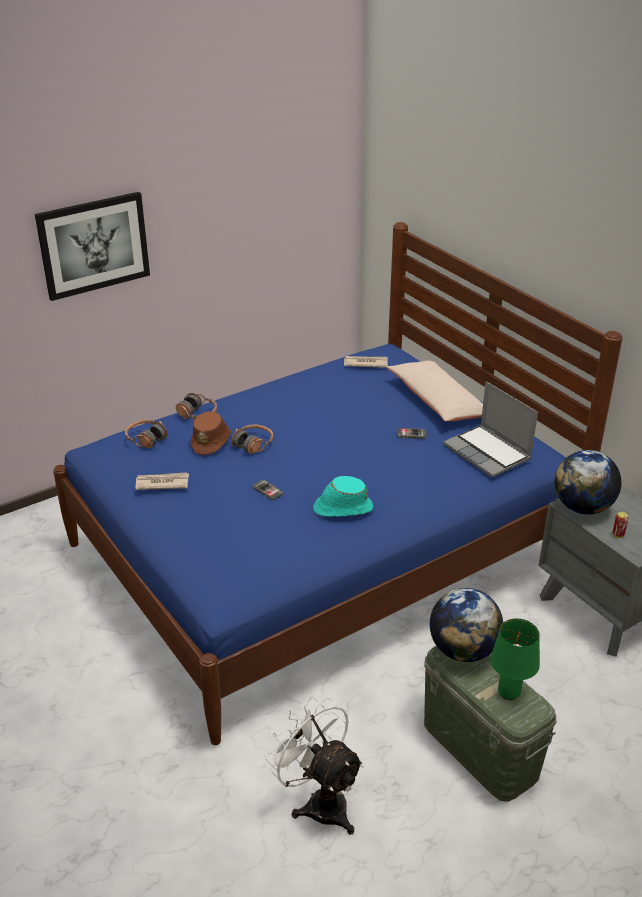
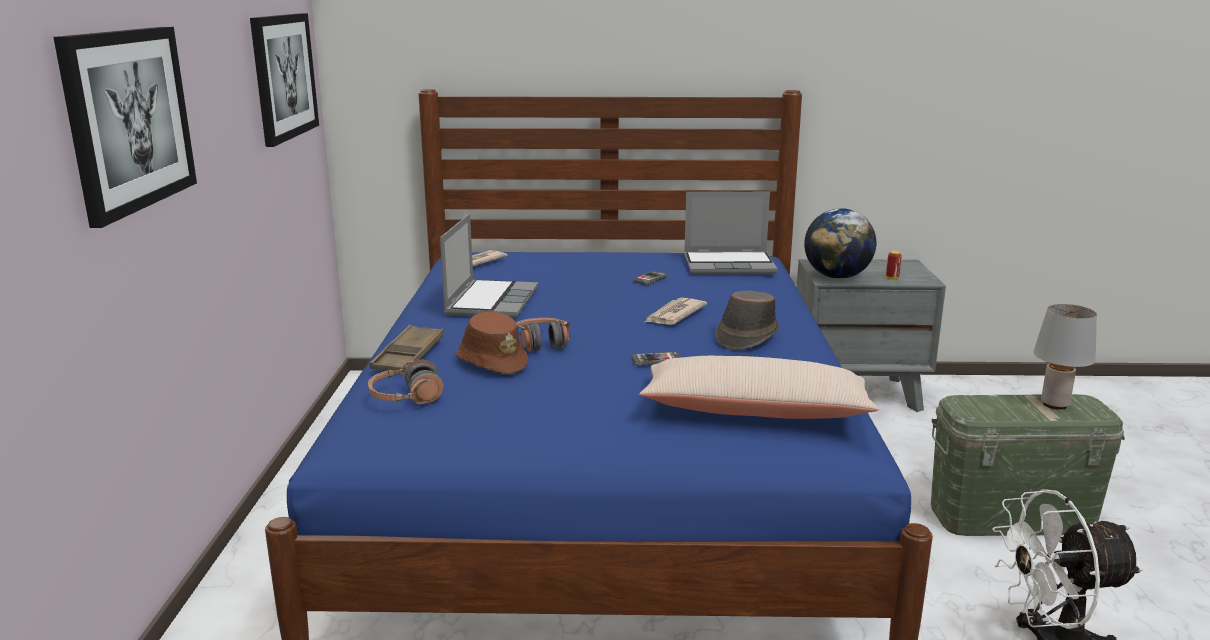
camera: 55 degrees left, 15 degrees down
newspaper [135,472,189,490] -> newspaper moved to [645,298,707,325]
headphones [176,393,217,419] -> brown tray [370,325,444,372]
turquoise hat [313,476,373,517] -> brown hat [715,290,779,350]
beige pillow [387,361,483,421] -> beige pillow moved to [639,356,879,419]
globe [430,588,503,662] -> none
green table lamp [490,619,540,700] -> grey table lamp [1033,304,1097,410]
none -> picture [250,13,319,147]
none -> laptop [440,214,538,318]

